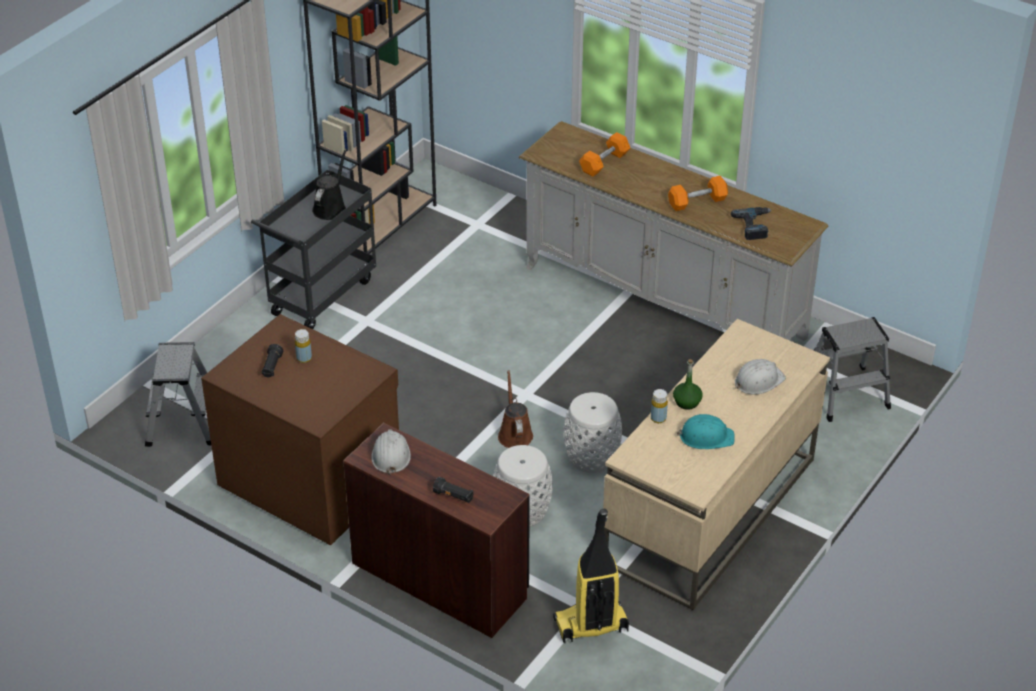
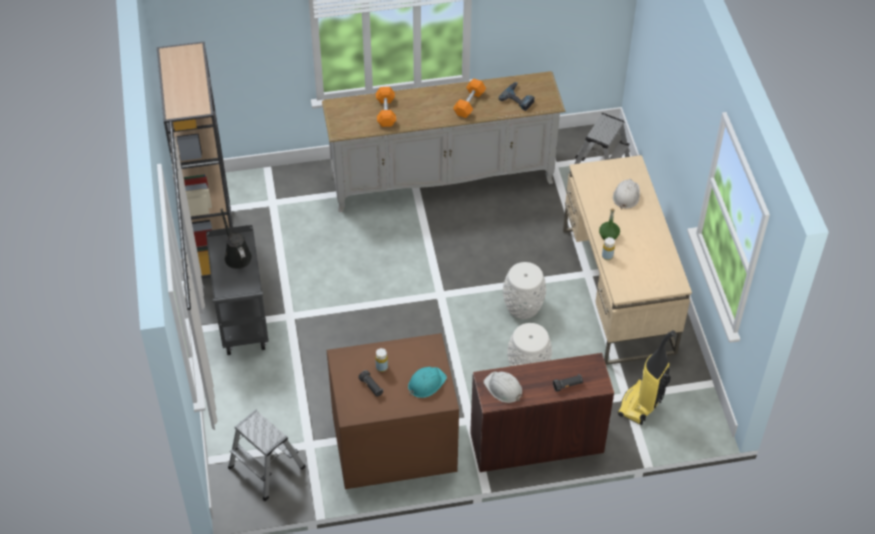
camera: 45 degrees left, 10 degrees up
brown watering can [498,370,533,448] -> none
turquoise hard hat [677,414,735,449] -> turquoise hard hat moved to [408,367,447,398]

